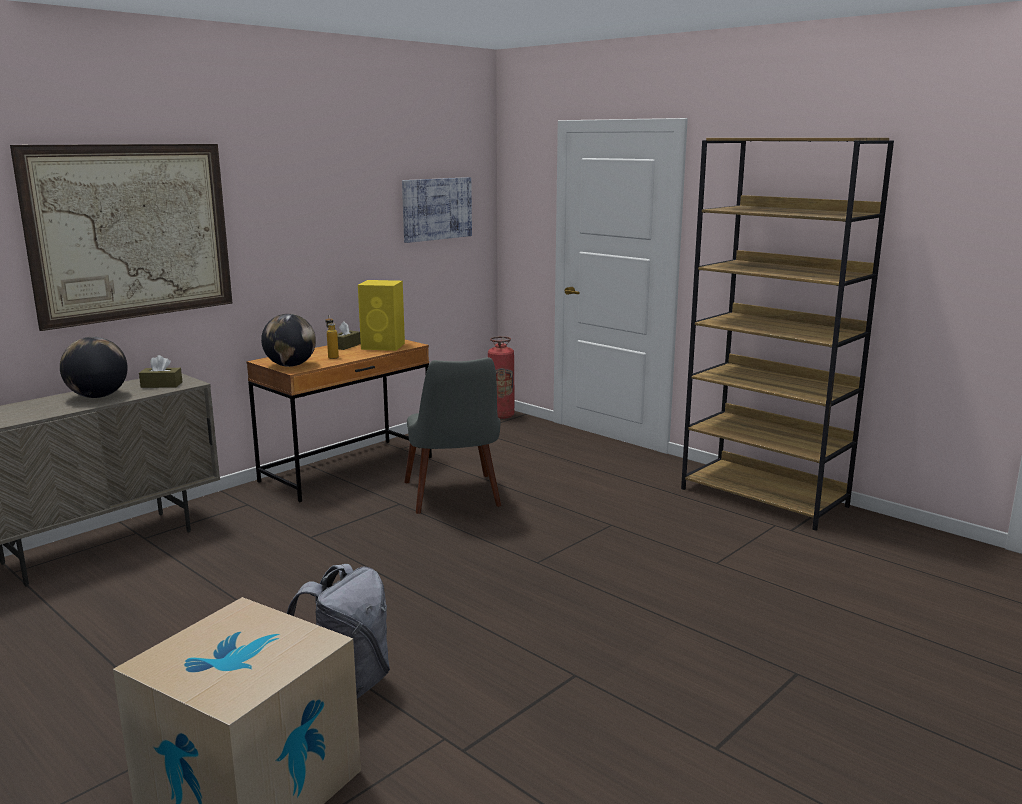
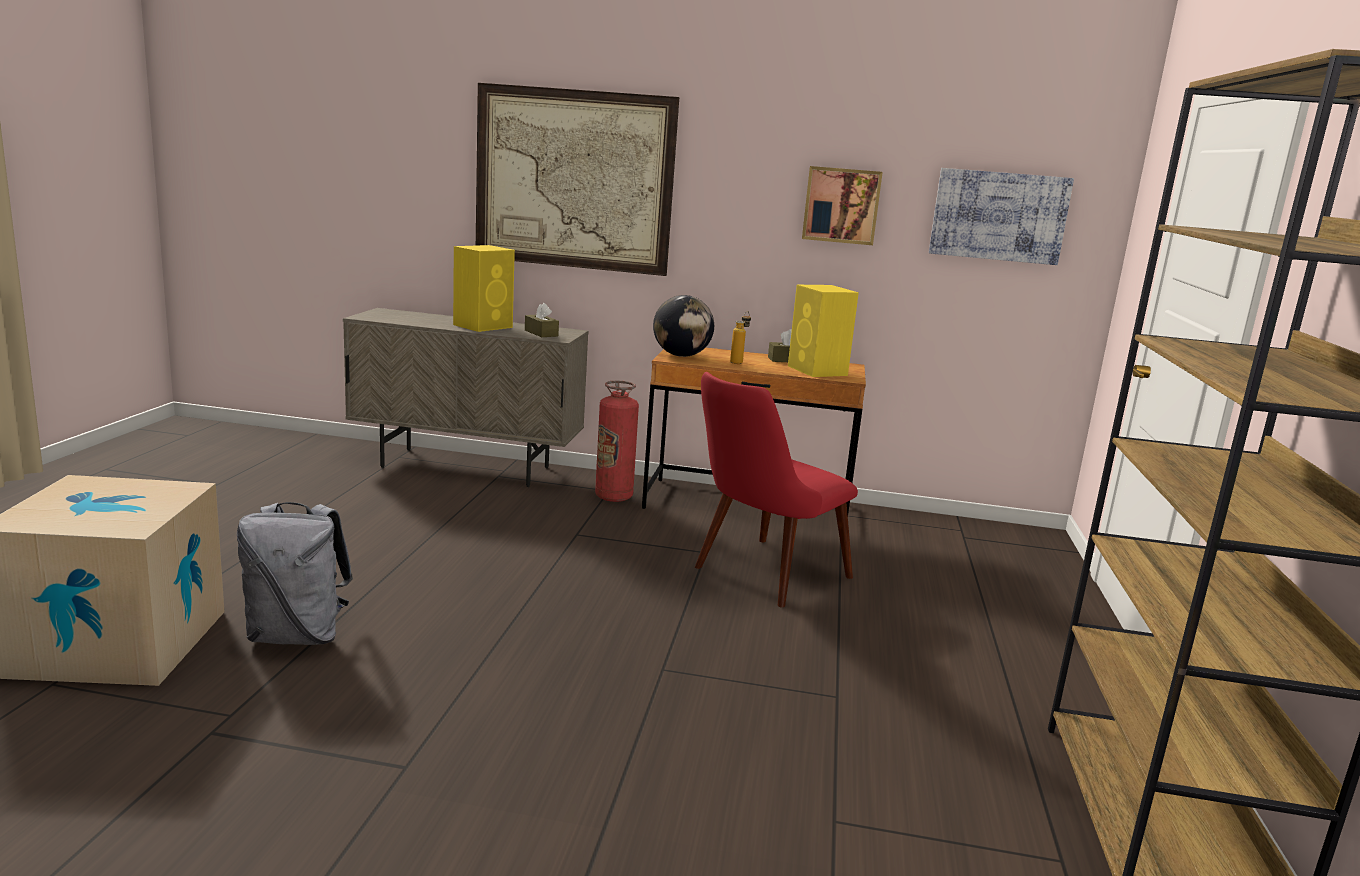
camera: 55 degrees right, 0 degrees up
globe [60,337,128,398] -> yellow speaker [453,245,515,332]
grey chair [404,357,501,514] -> red chair [695,372,858,608]
fire extinguisher [488,336,515,419] -> fire extinguisher moved to [595,380,639,502]
none -> picture [802,166,883,245]

